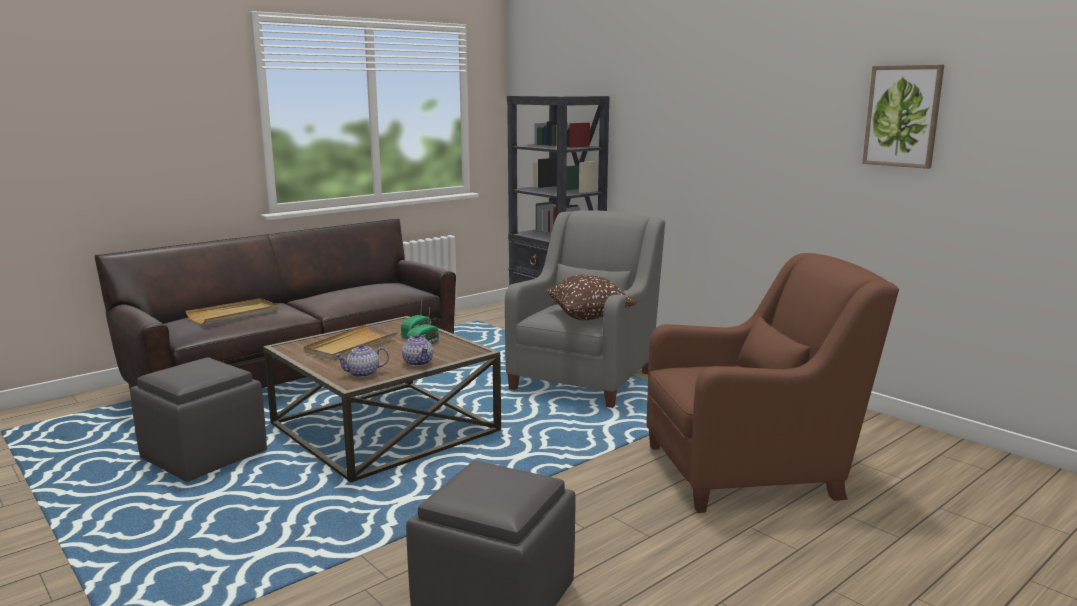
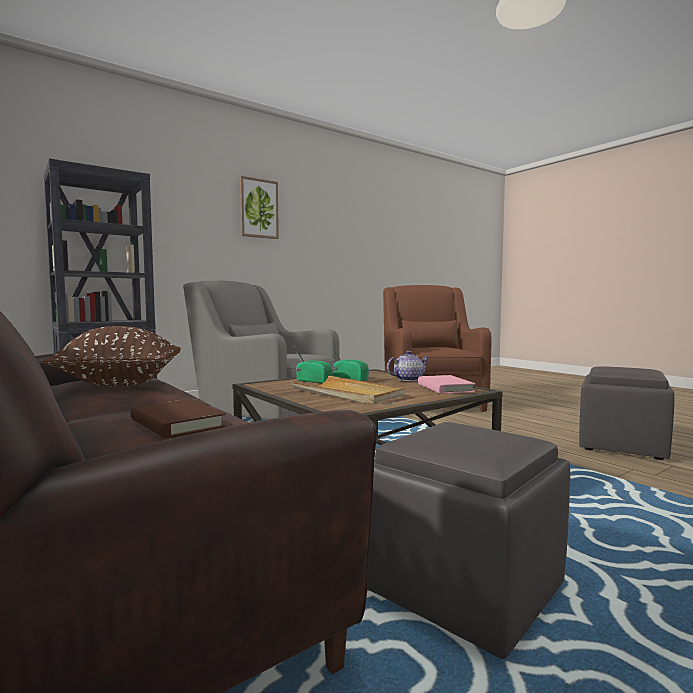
camera: 85 degrees left, 10 degrees down
beige tray [186,298,278,325] -> brown book [130,399,226,439]
teapot [335,344,389,377] -> pink book [418,375,476,394]
brown pillow [545,275,637,320] -> brown pillow moved to [43,326,181,386]
picture [862,65,944,169] -> picture moved to [240,176,279,239]

